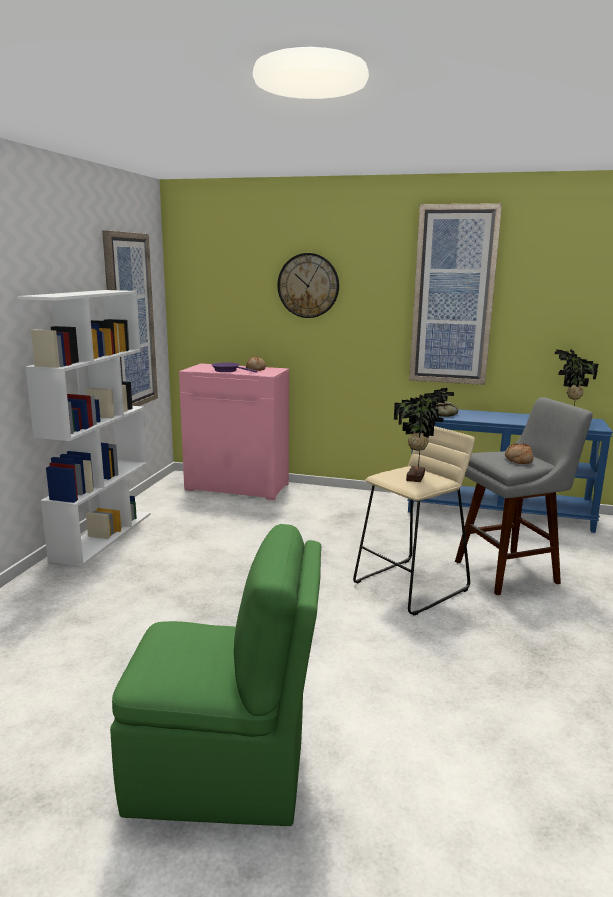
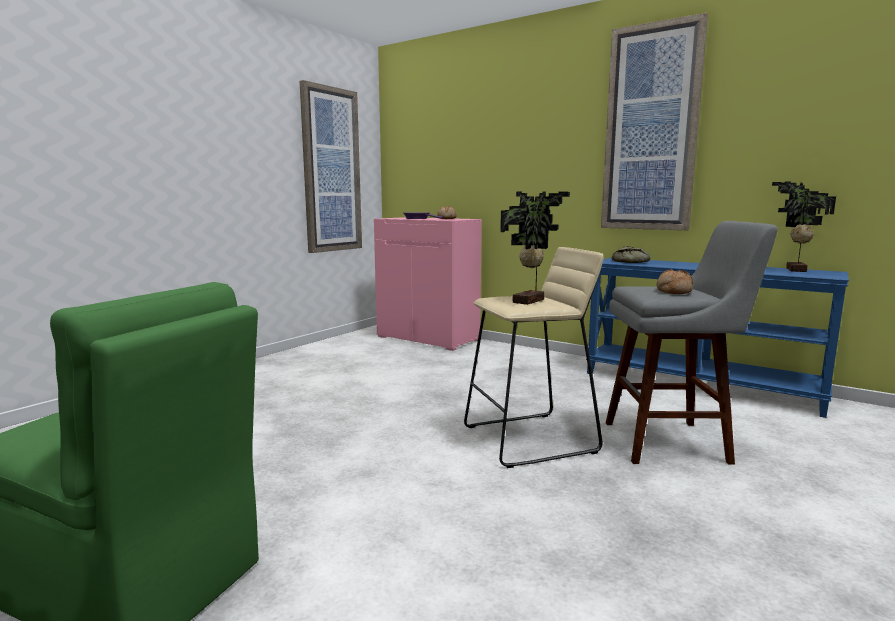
camera: 20 degrees right, 5 degrees down
white bookcase [17,290,151,567] -> none
wall clock [278,253,339,318] -> none

